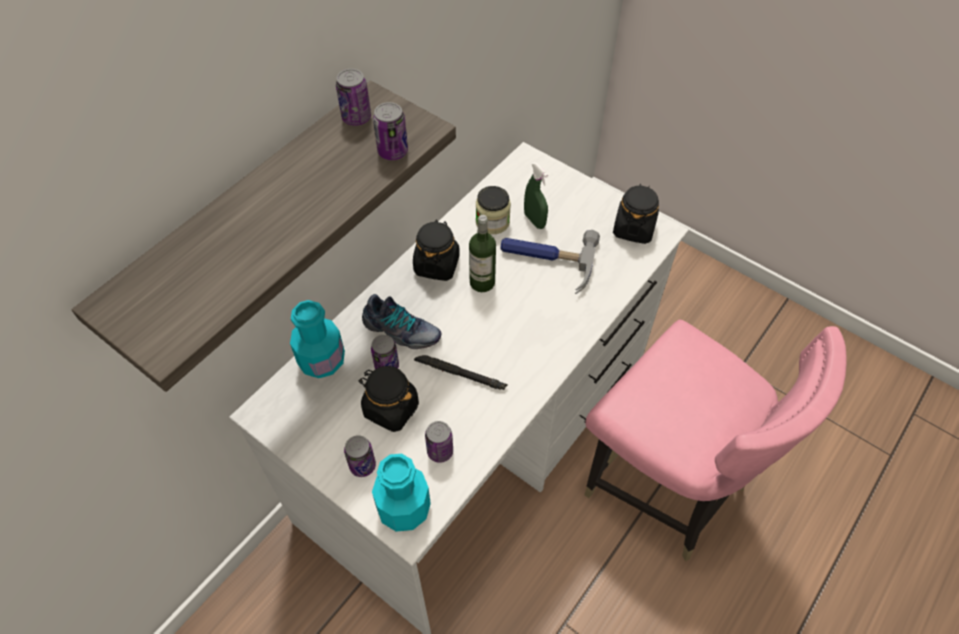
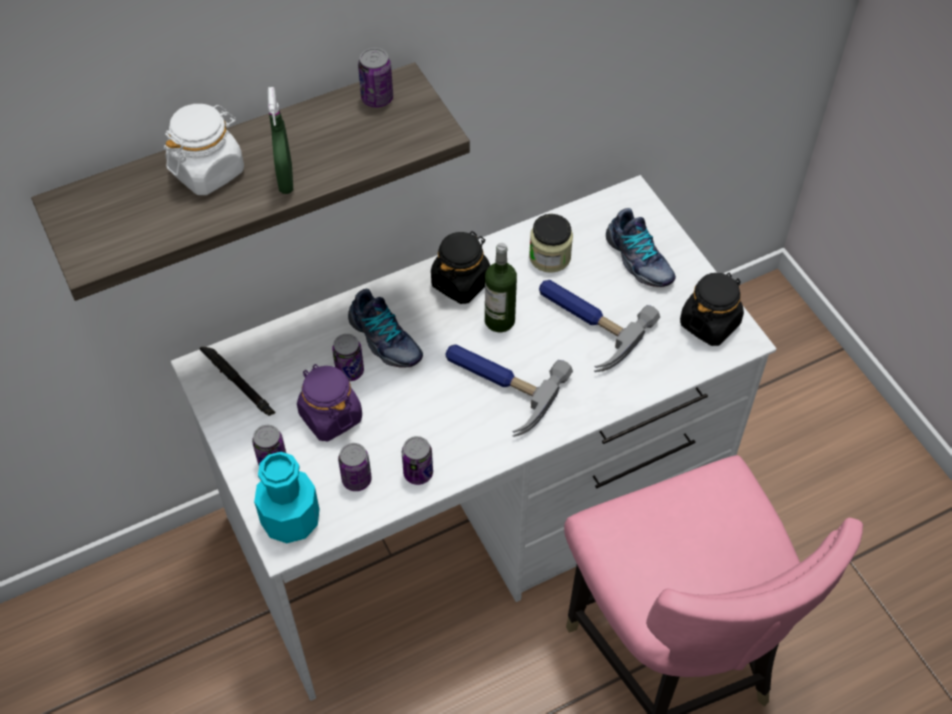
camera: 25 degrees right, 0 degrees up
turquoise bottle [290,300,345,378] -> none
black jar [359,366,419,432] -> purple jar [297,364,362,441]
can [373,102,408,160] -> can moved to [402,436,433,485]
black flashlight [414,355,508,390] -> black flashlight moved to [200,347,275,416]
green spray bottle [524,162,548,229] -> green spray bottle moved to [268,87,293,194]
none -> white jar [164,104,244,195]
none -> hammer [446,344,573,437]
none -> shoe [606,208,676,287]

